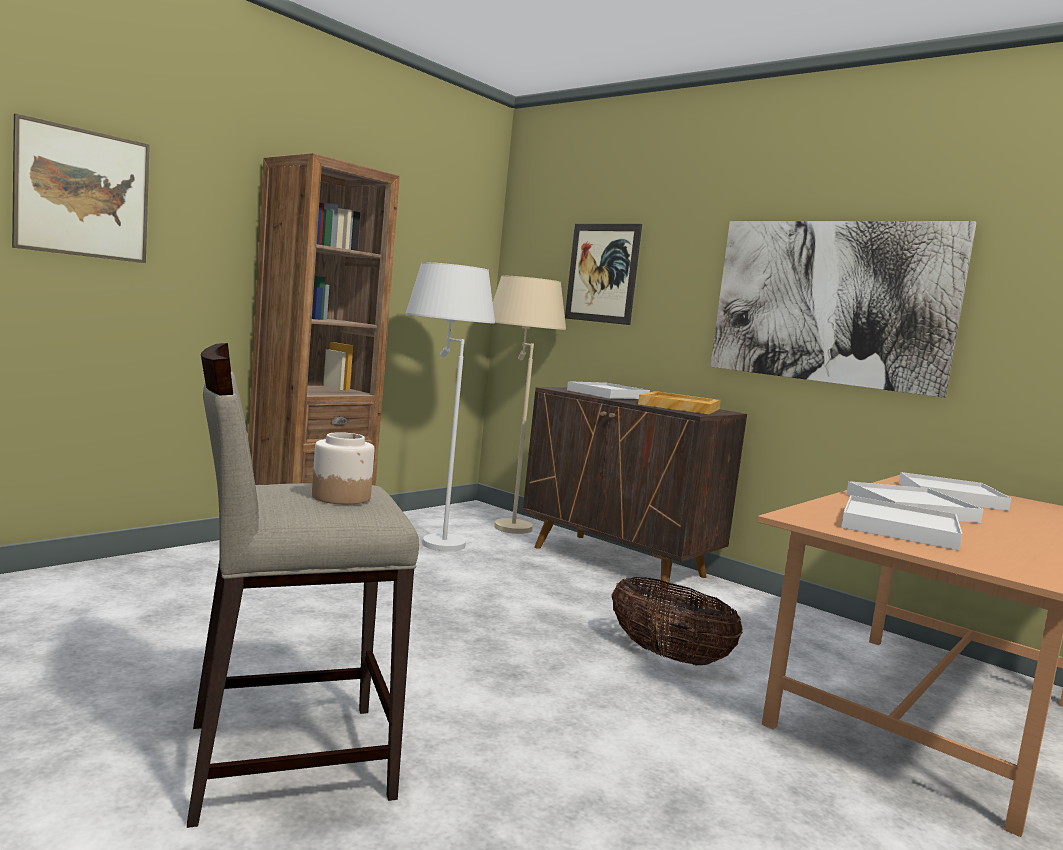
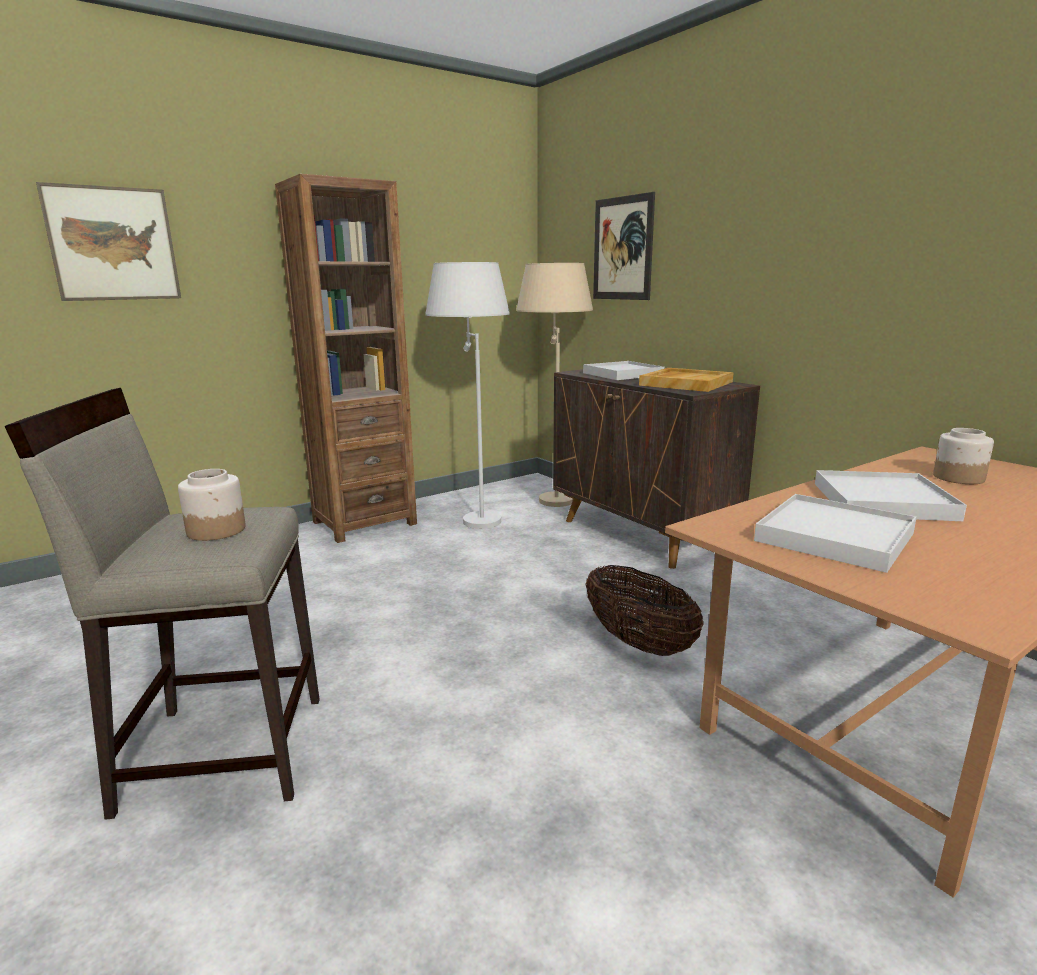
camera: 15 degrees right, 10 degrees up
picture [710,221,977,398] -> none
white tray [899,472,1011,511] -> jar [933,428,994,484]

